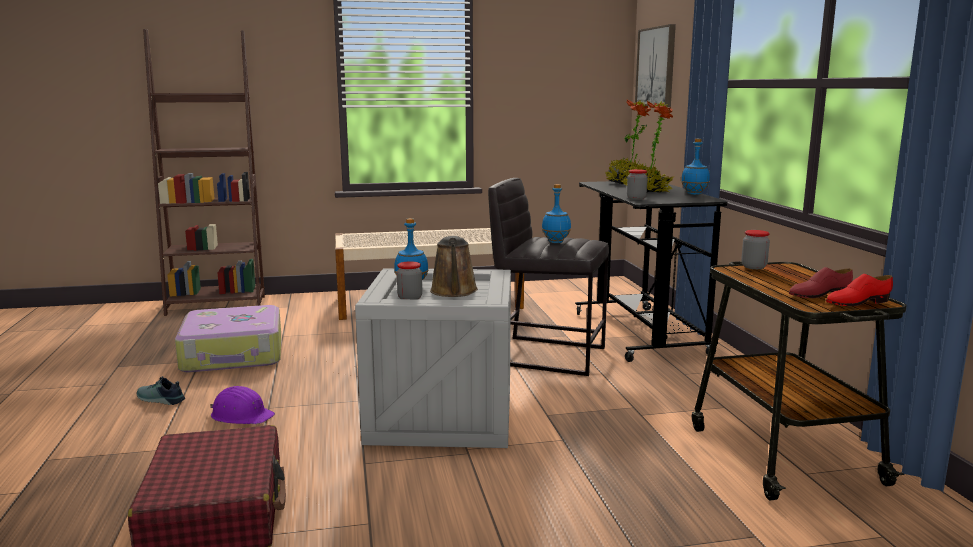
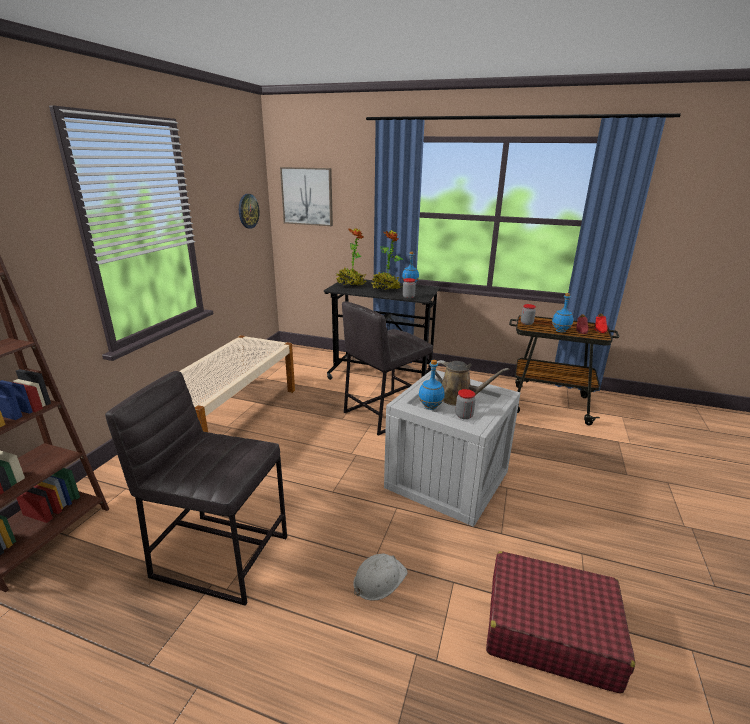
camera: 60 degrees left, 10 degrees up
shoe [137,376,185,405] -> none
suitcase [175,305,281,372] -> grey stool [105,371,287,606]
purple hard hat [210,386,275,424] -> white hard hat [353,554,408,601]
blue bottle [542,184,571,243] -> blue bottle moved to [552,293,573,333]
none -> wall clock [239,194,260,229]

